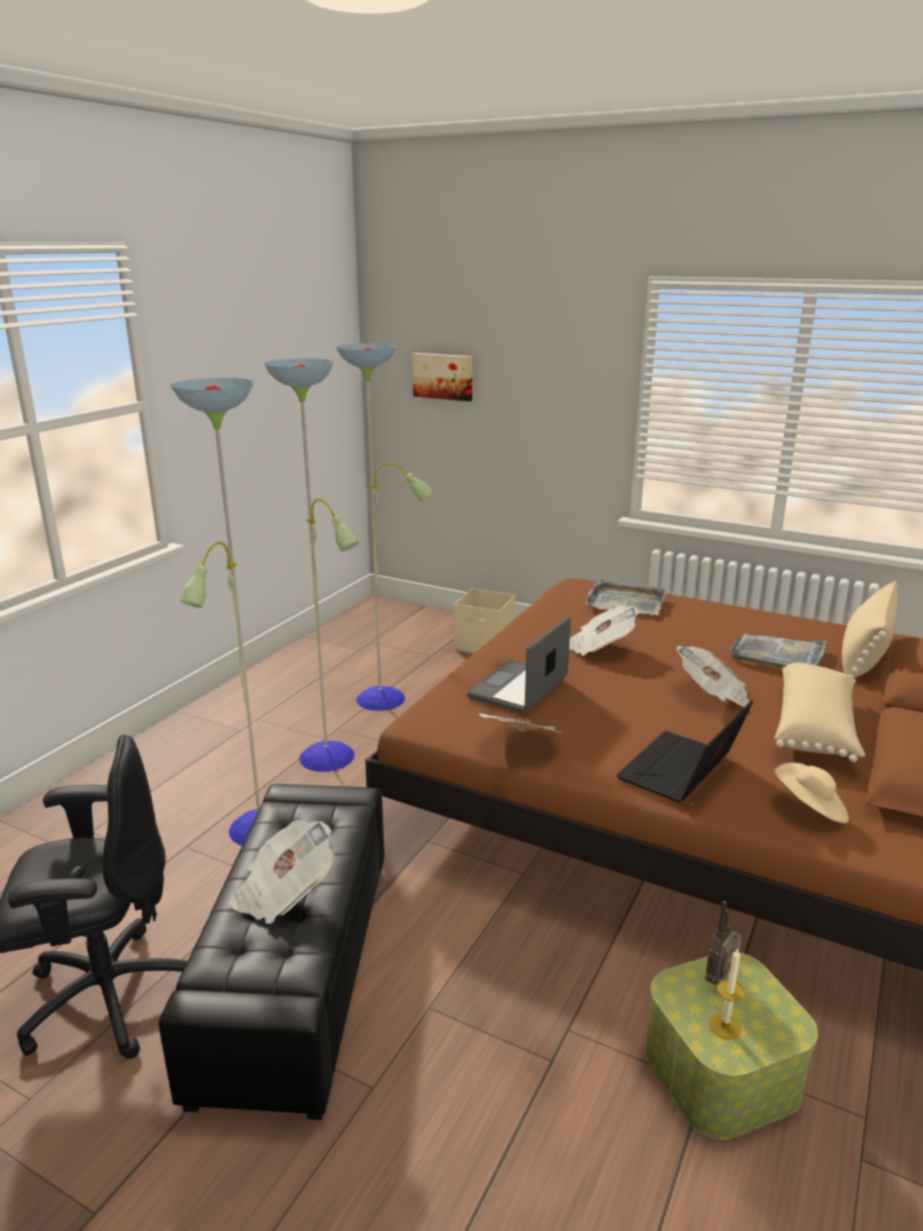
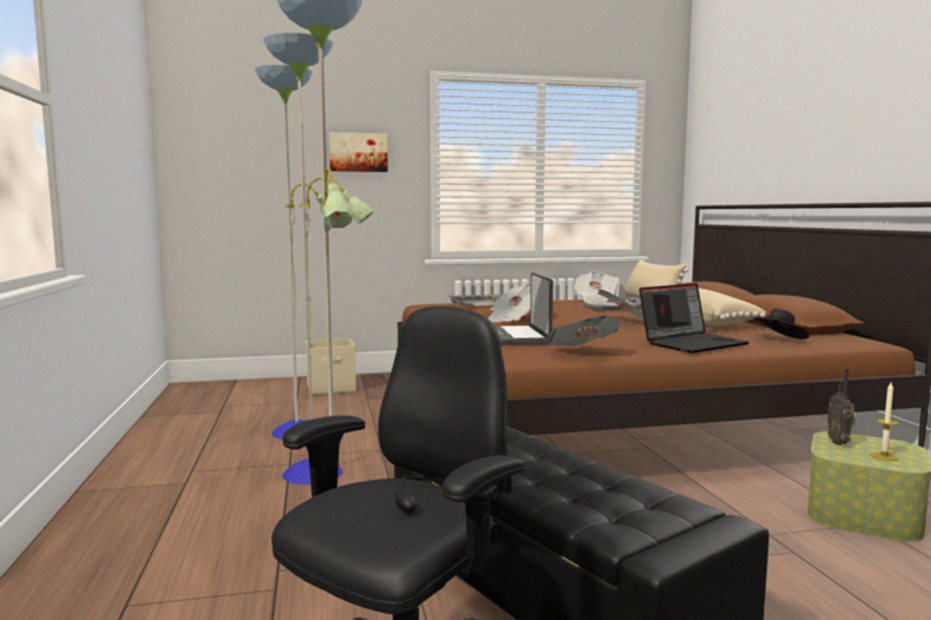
camera: 40 degrees left, 15 degrees down
newspaper [229,820,334,924] -> newspaper moved to [573,271,620,303]
picture [412,353,472,401] -> picture moved to [329,132,388,172]
laptop [616,700,753,802] -> laptop turned 120 degrees counterclockwise [639,283,749,353]
beige hat [774,763,849,823] -> black hat [752,308,809,339]

